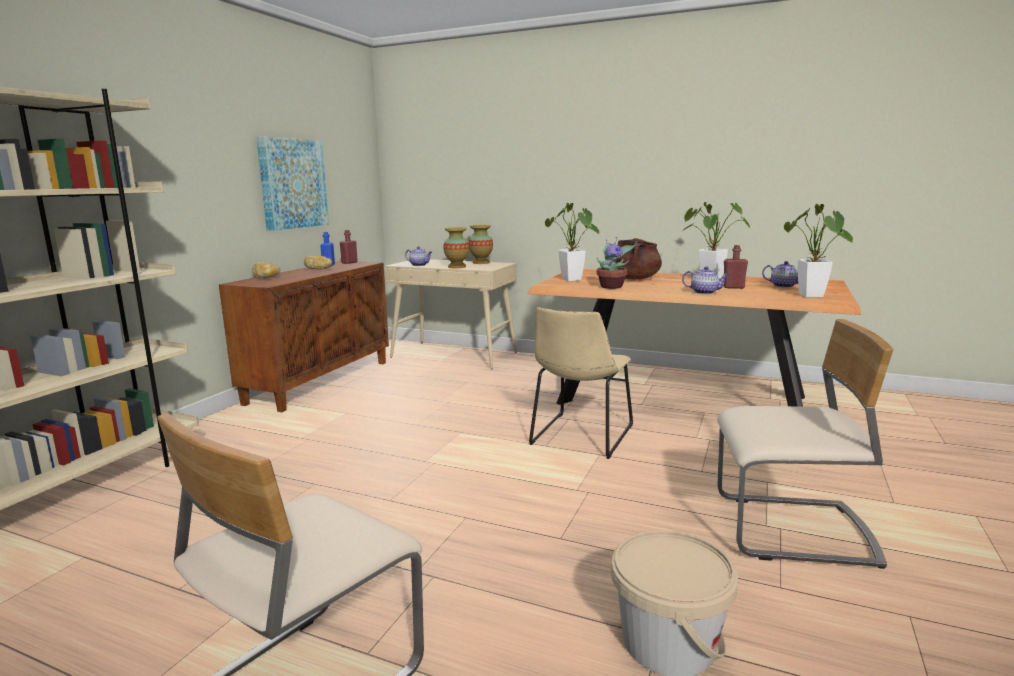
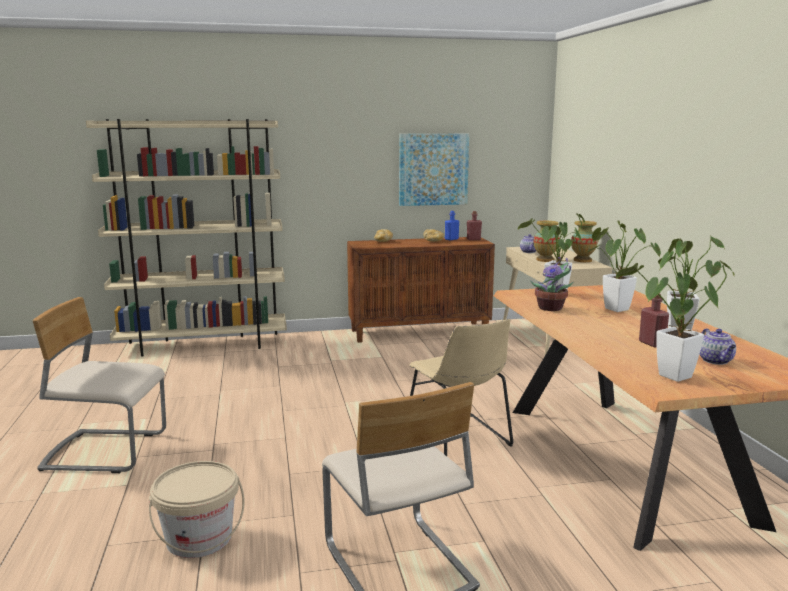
camera: 55 degrees right, 0 degrees up
beige chair [529,307,633,459] -> beige chair turned 105 degrees counterclockwise [409,319,514,456]
brown cooking pot [610,238,662,280] -> potted plant [587,220,661,312]
teapot [682,267,729,294] -> none

